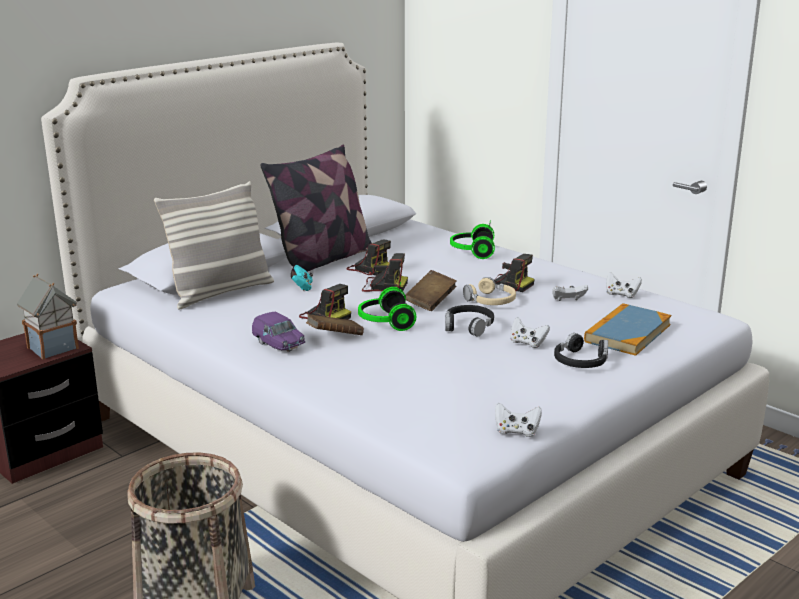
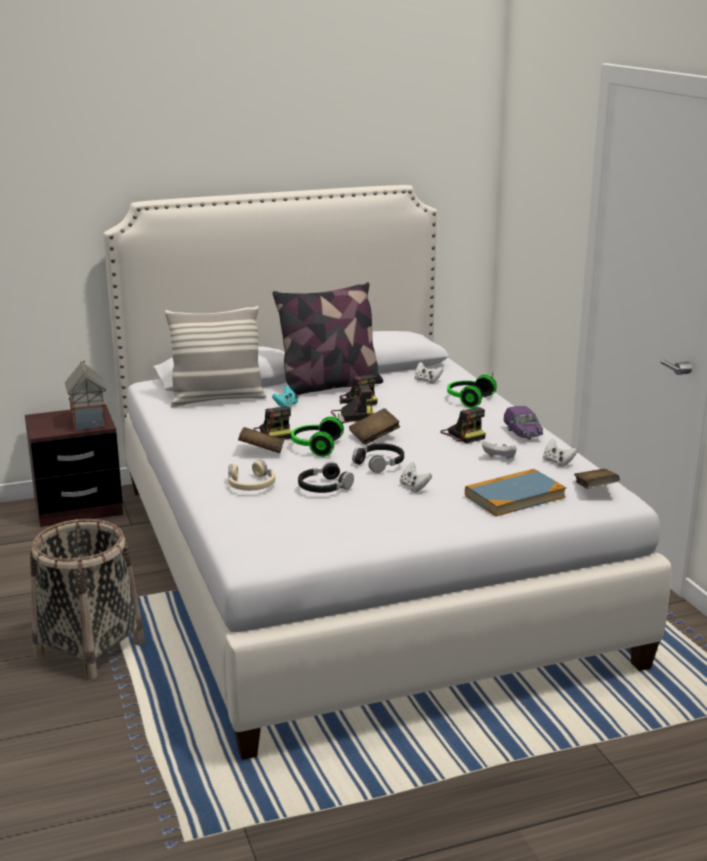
camera: 25 degrees right, 0 degrees up
purple toy car [252,312,305,352] -> purple toy car moved to [504,406,543,440]
camera [362,253,408,292] -> camera turned 45 degrees counterclockwise [331,384,374,423]
beige headphones [463,277,516,305] -> beige headphones moved to [228,460,275,491]
white game controller [495,402,542,437] -> white game controller moved to [415,362,443,384]
black headphones [554,333,608,368] -> black headphones moved to [298,462,354,493]
none -> brown book [574,469,620,489]

